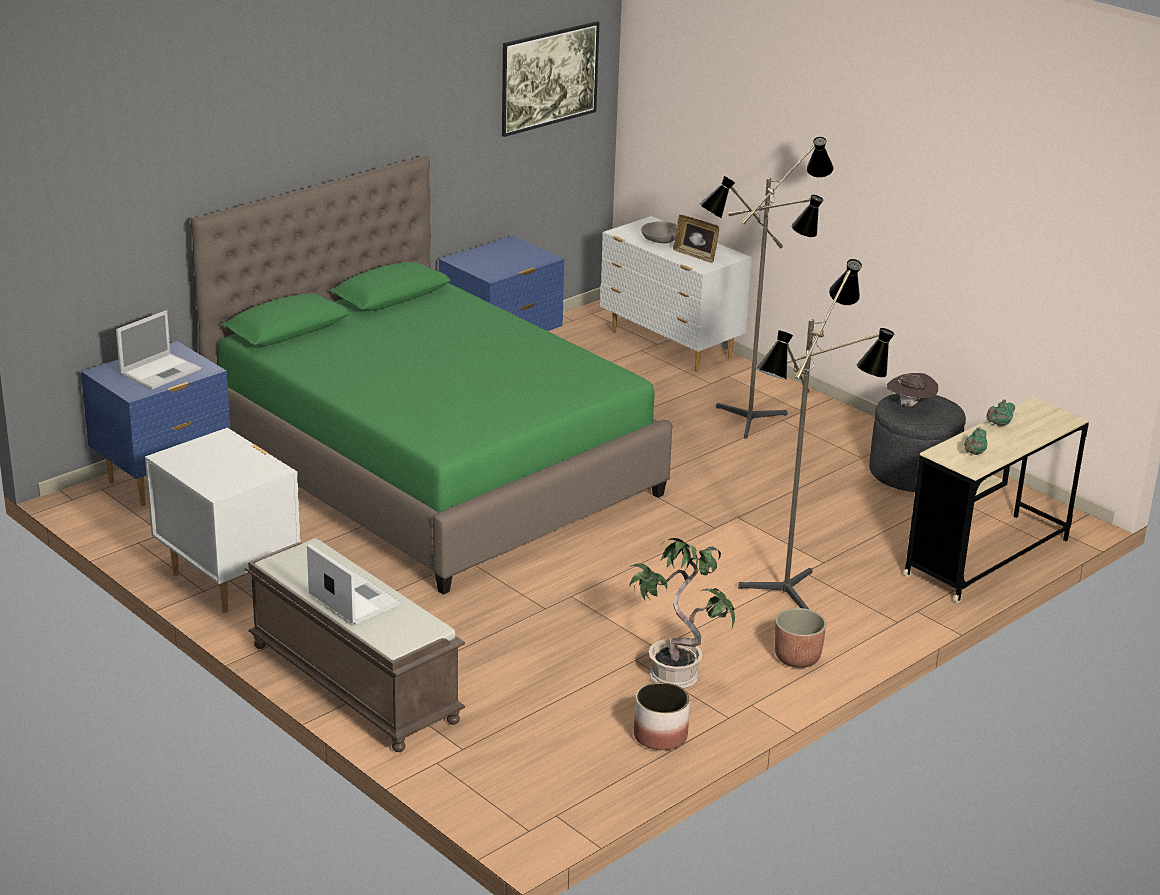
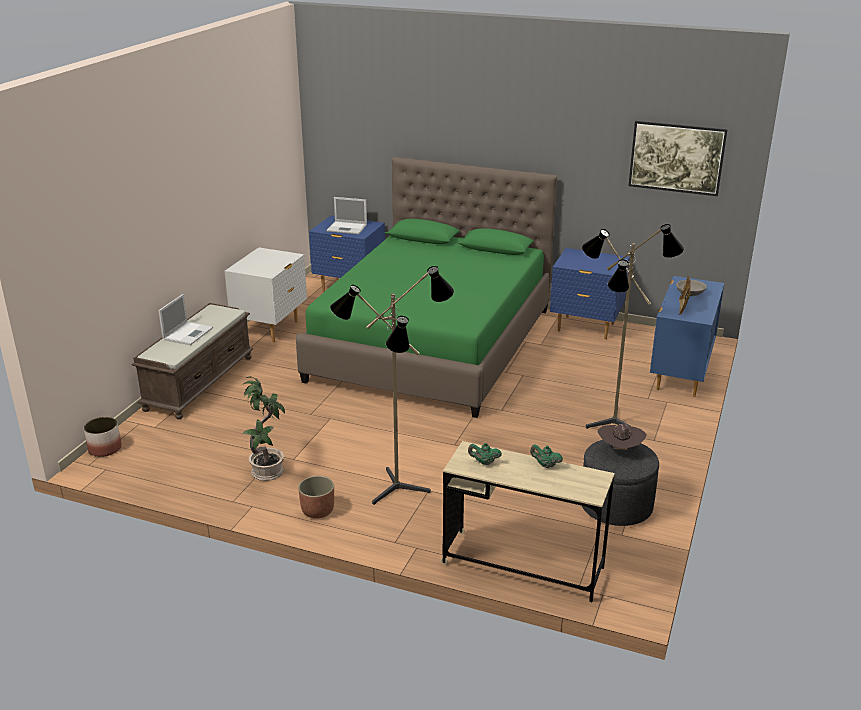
camera: 65 degrees right, 0 degrees up
white dresser [600,216,752,372] -> blue dresser [650,276,724,397]
planter [634,682,690,750] -> planter moved to [84,417,122,457]

